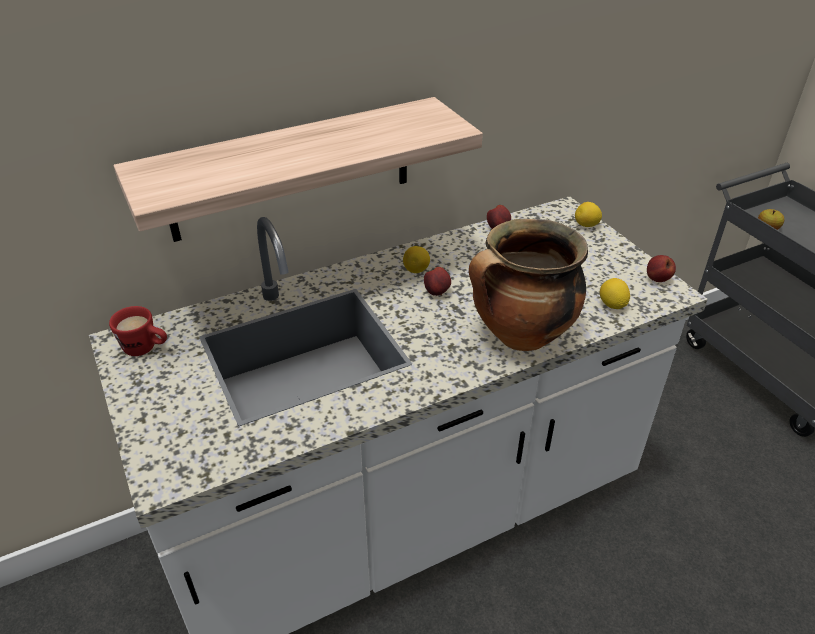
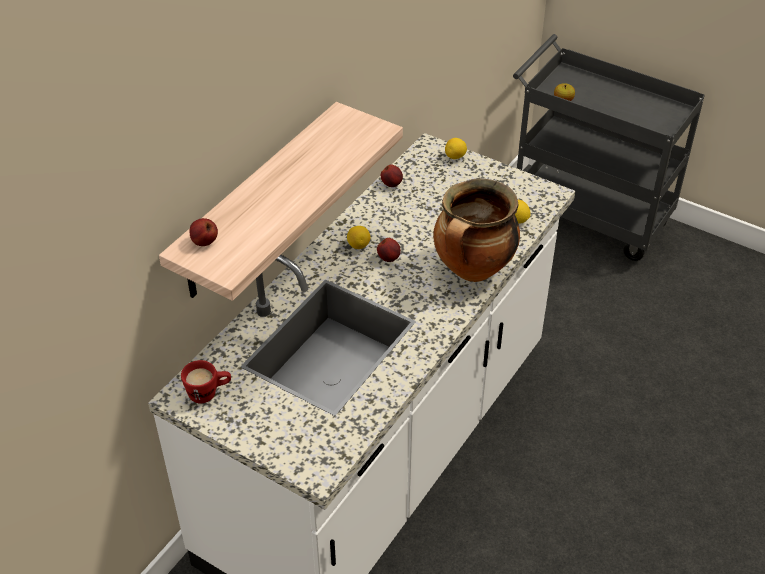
camera: 30 degrees left, 5 degrees up
apple [647,255,676,282] -> apple moved to [189,218,218,246]

